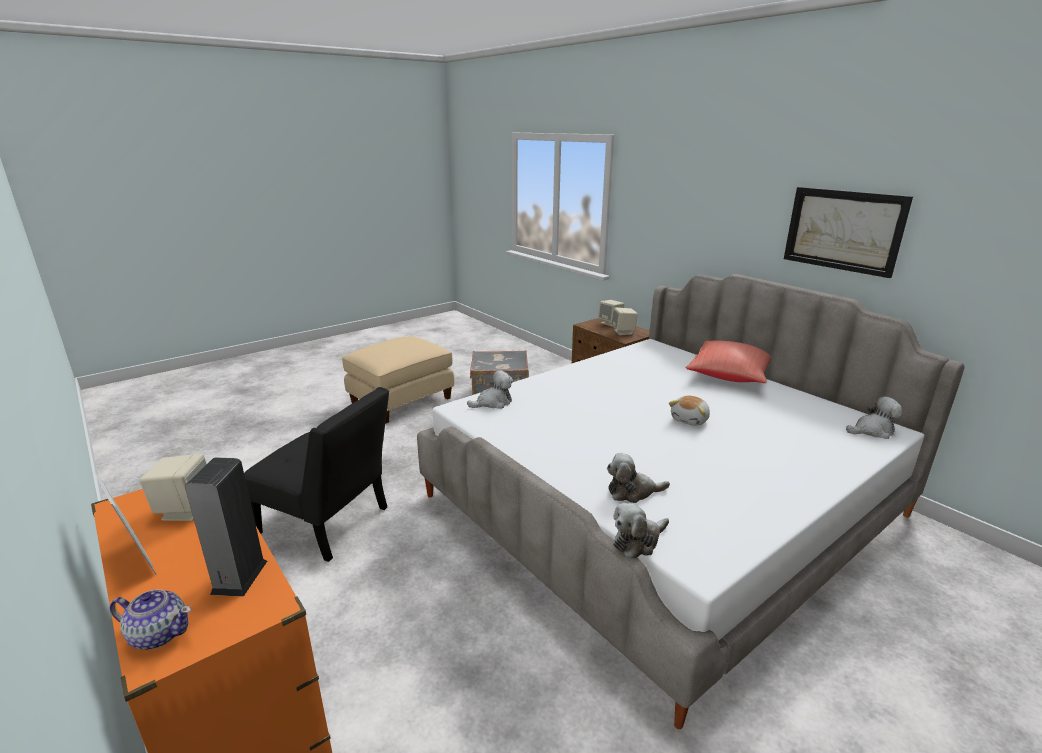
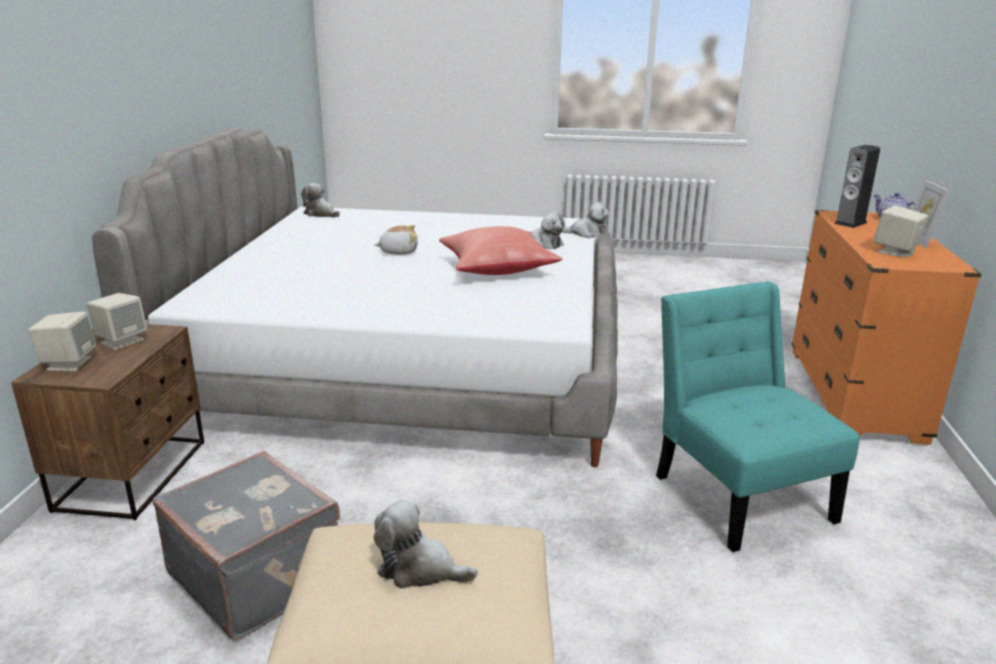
camera: 135 degrees left, 0 degrees up
black chair [244,387,389,562] -> turquoise chair [656,282,860,552]
plush toy [467,370,513,409] -> plush toy moved to [374,499,478,588]
red pillow [686,341,771,383] -> red pillow moved to [439,226,563,275]
picture [784,187,913,278] -> none

